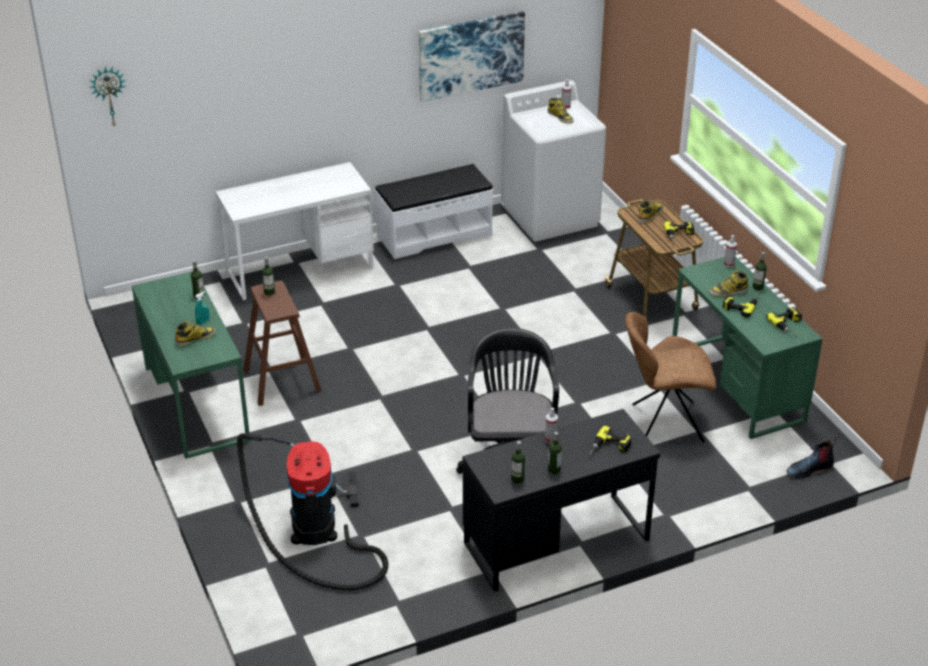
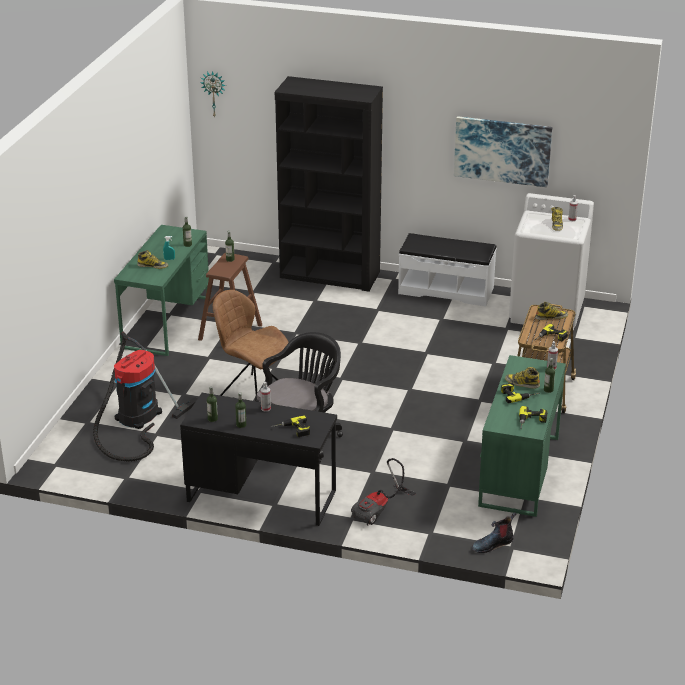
camera: 40 degrees right, 5 degrees down
white desk [216,162,374,300] -> black bookcase [275,76,383,292]
brown chair [625,312,716,443] -> brown chair moved to [213,290,289,396]
boot [787,435,840,478] -> boot turned 45 degrees counterclockwise [472,512,516,553]
none -> vacuum cleaner [351,458,416,526]

